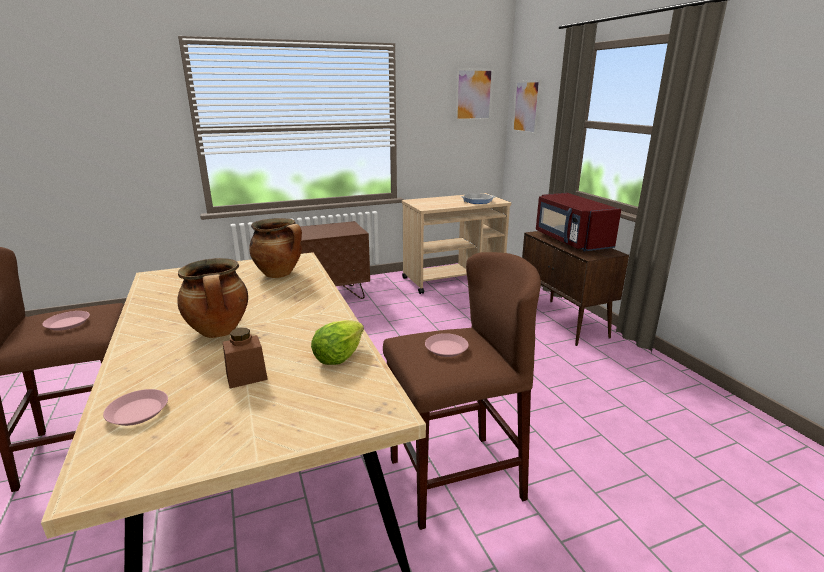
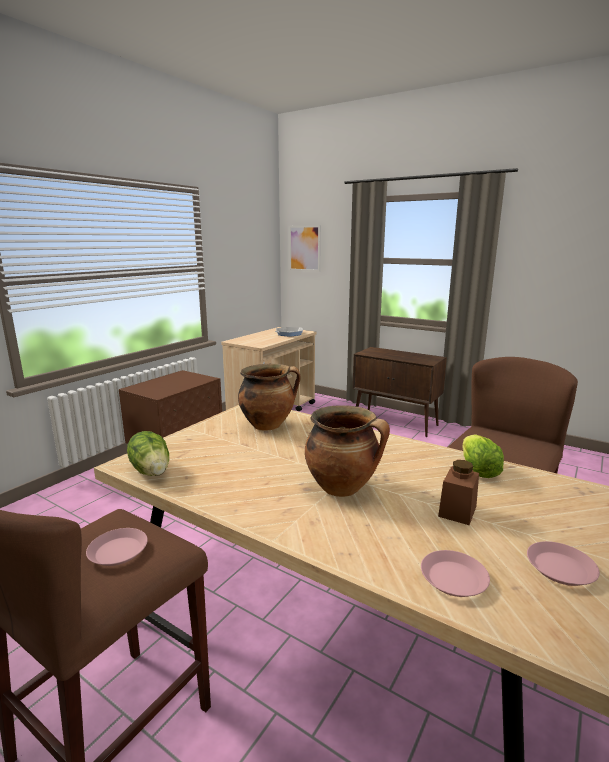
camera: 35 degrees left, 5 degrees down
pink plate [425,333,469,357] -> pink plate moved to [527,541,600,586]
picture [455,68,494,121] -> none
red microwave [536,193,621,251] -> none
none -> lettuce [127,431,169,476]

